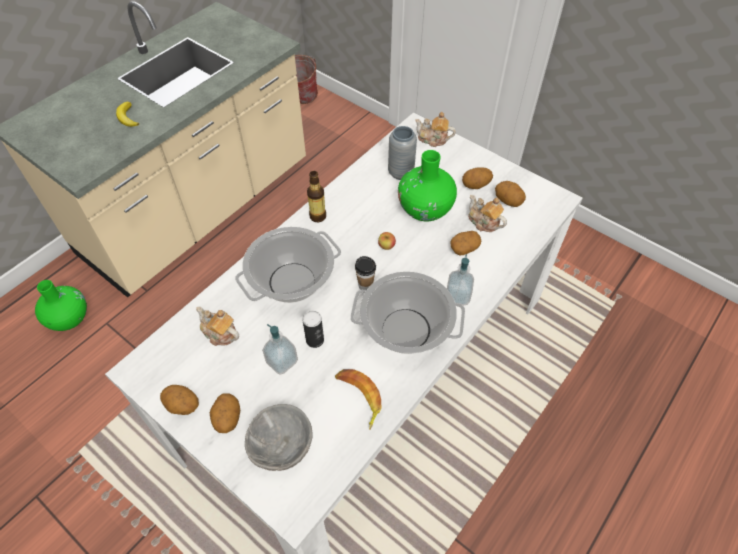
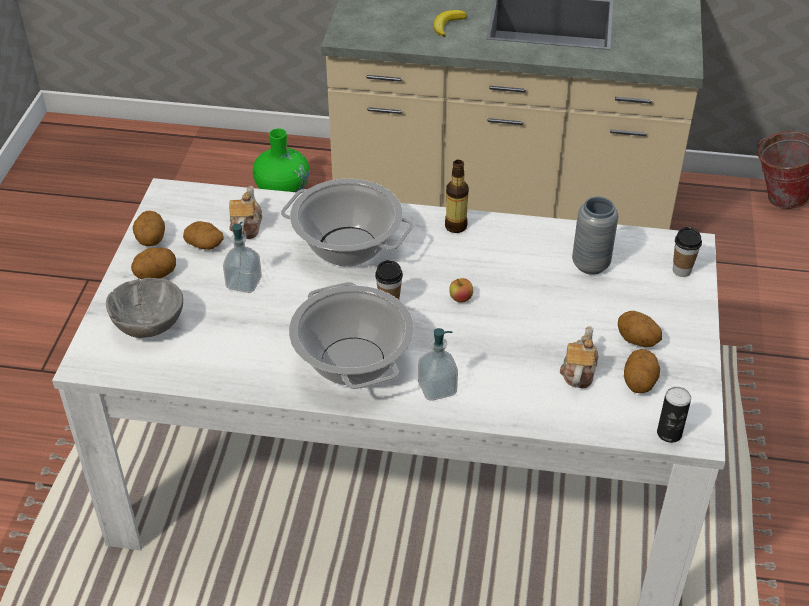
camera: 60 degrees right, 10 degrees down
can [302,311,324,348] -> can moved to [657,387,691,443]
banana [335,369,382,430] -> none
green vase [398,150,457,221] -> none
teapot [415,112,456,147] -> cup [673,227,702,277]
potato [450,231,481,255] -> potato moved to [183,221,224,250]

